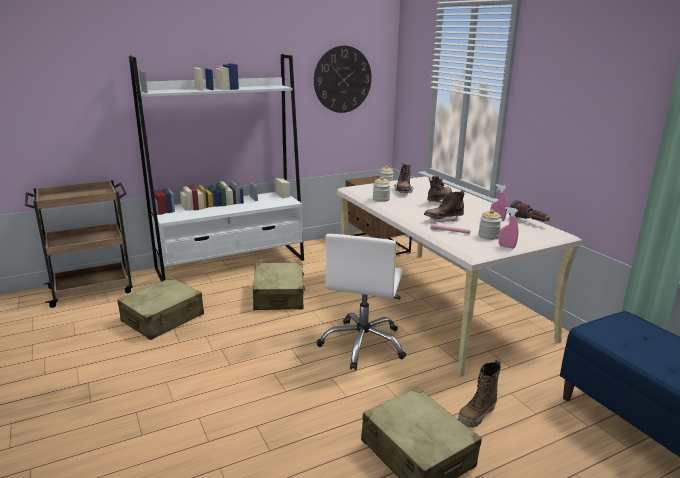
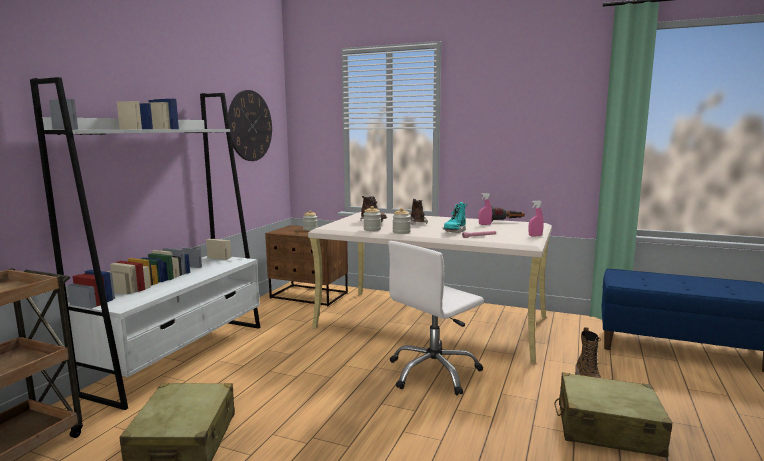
camera: 40 degrees left, 10 degrees down
beige suitcase [253,262,306,310] -> none
white office chair [317,234,406,370] -> white office chair turned 75 degrees clockwise [388,241,484,395]
brown boot [424,190,465,222] -> turquoise boot [443,202,467,233]
jar [479,210,502,240] -> jar moved to [393,208,411,234]

